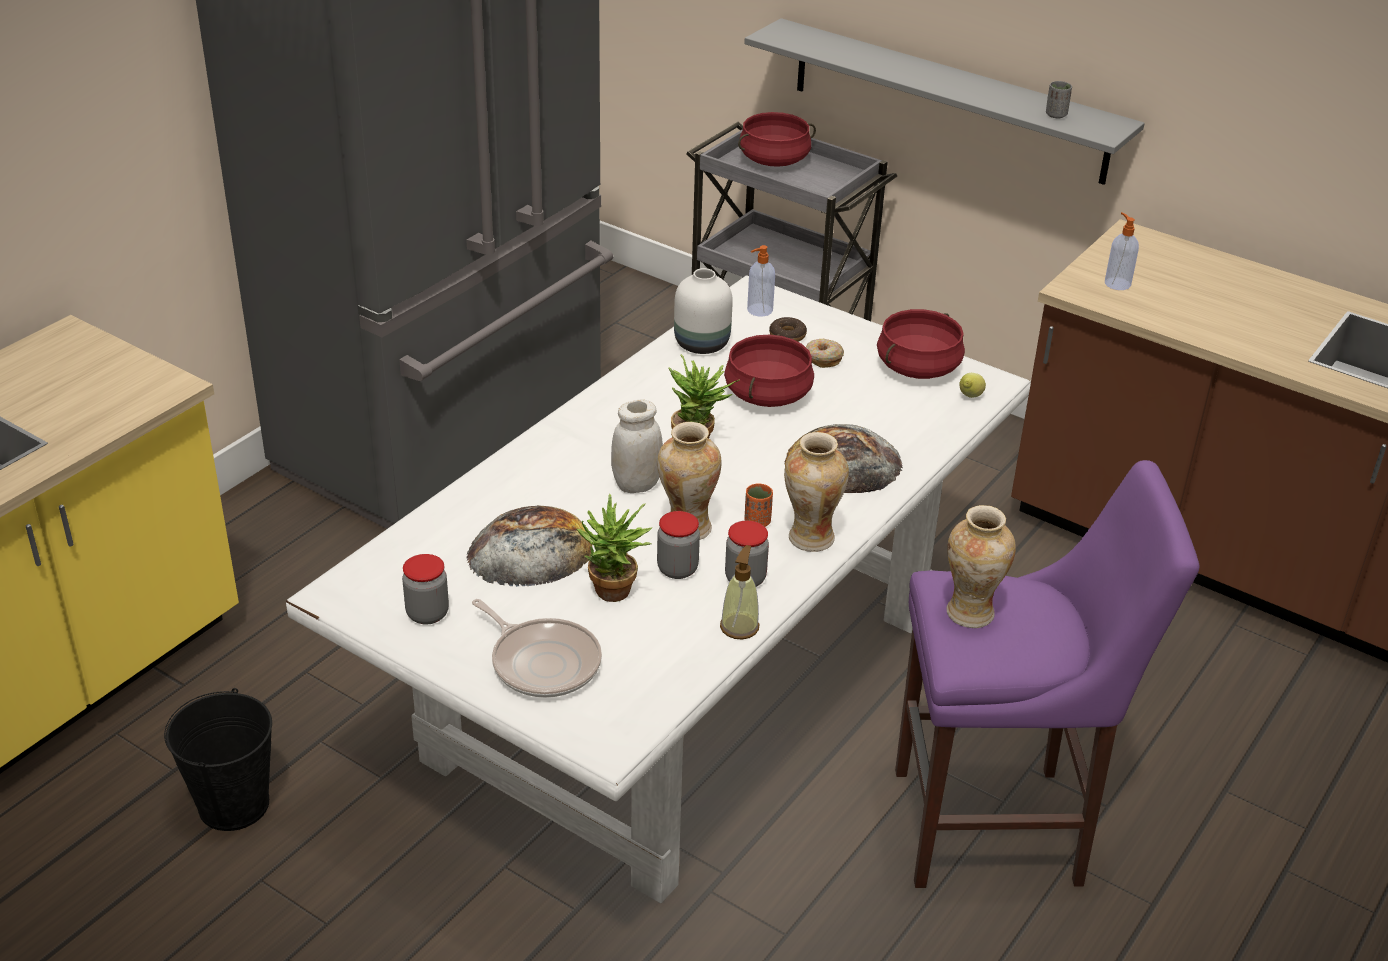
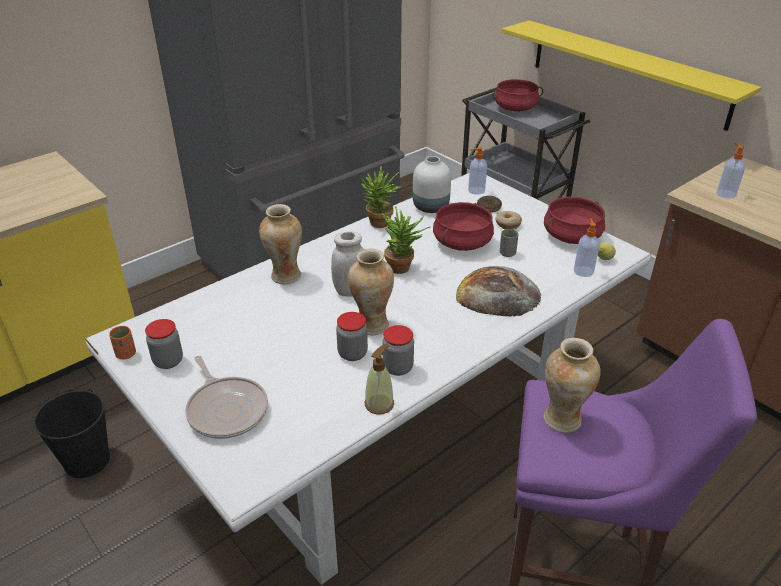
camera: 15 degrees right, 0 degrees up
bread [467,505,592,587] -> none
potted plant [577,494,652,602] -> potted plant moved to [360,166,402,228]
grey shelf [744,18,1145,185] -> yellow shelf [502,21,761,131]
orange cup [745,483,773,527] -> orange cup moved to [109,326,136,359]
vase [784,432,849,552] -> vase moved to [259,204,302,284]
grey cup [1046,81,1072,118] -> grey cup moved to [500,229,518,257]
none -> soap dispenser [574,218,599,277]

